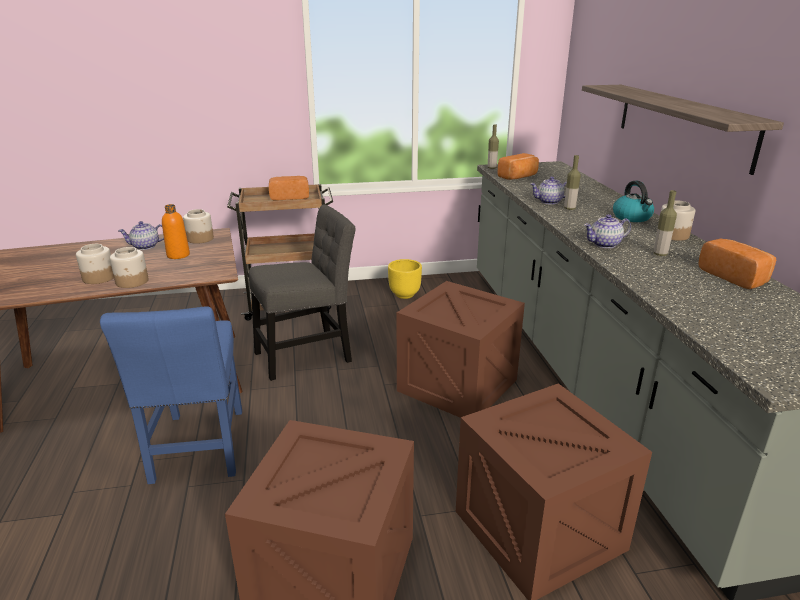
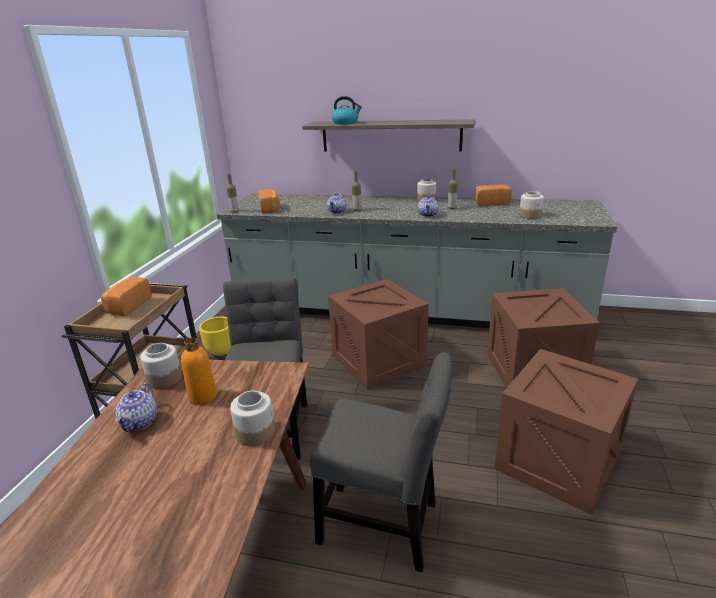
camera: 65 degrees left, 0 degrees up
jar [76,244,114,284] -> jar moved to [519,191,544,219]
blue chair [100,306,242,484] -> grey chair [310,352,452,572]
kettle [613,181,654,222] -> kettle moved to [332,96,362,125]

